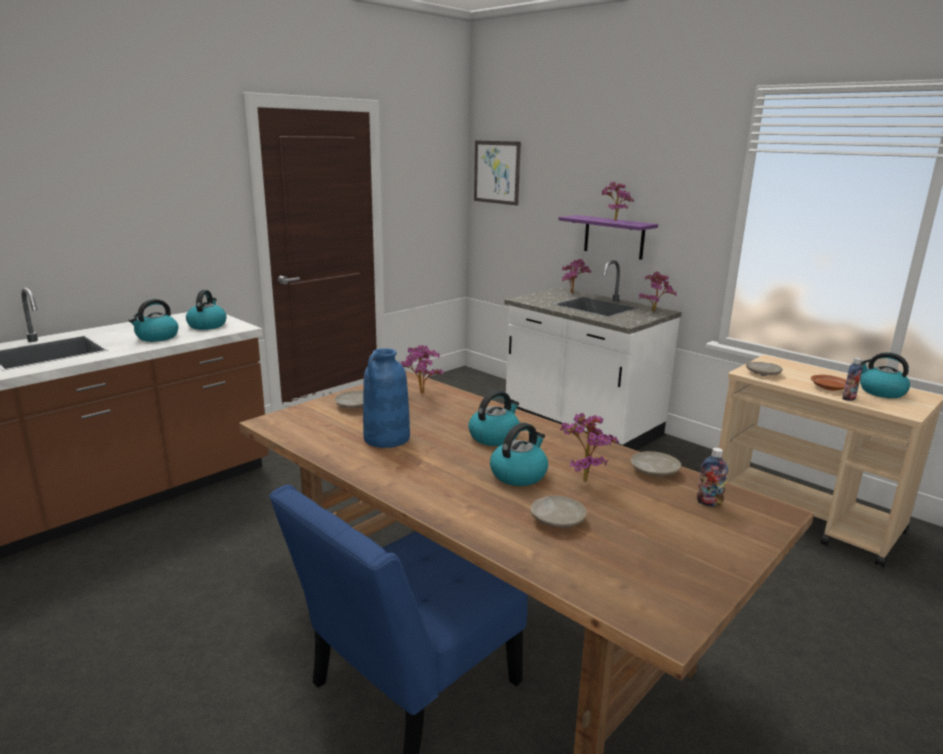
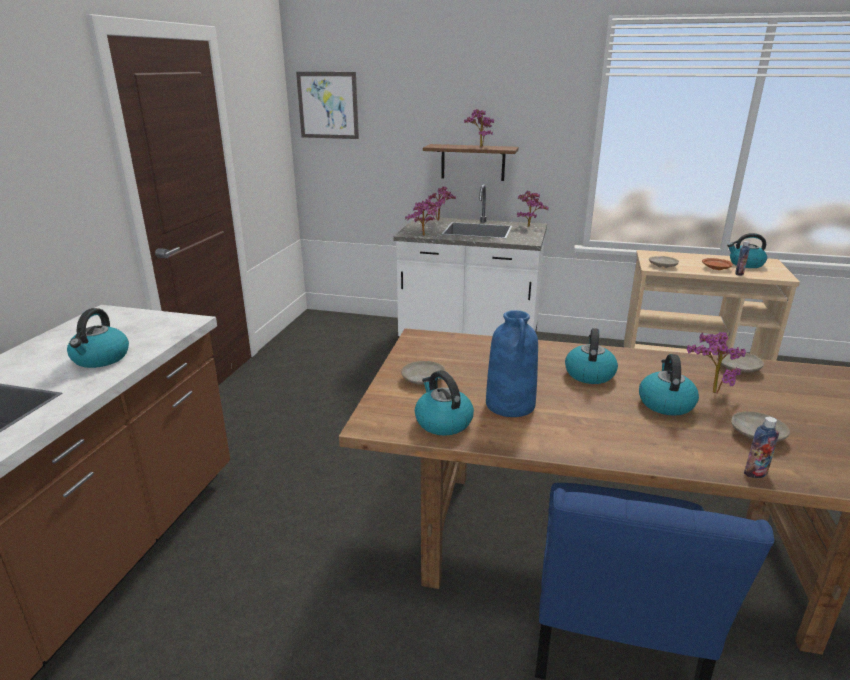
camera: 30 degrees left, 5 degrees up
kettle [186,290,227,330] -> kettle moved to [415,370,474,436]
potted plant [399,345,443,394] -> potted plant moved to [405,199,438,236]
purple shelf [559,215,658,260] -> brown shelf [423,144,519,181]
bottle [697,448,728,507] -> bottle moved to [744,417,779,478]

